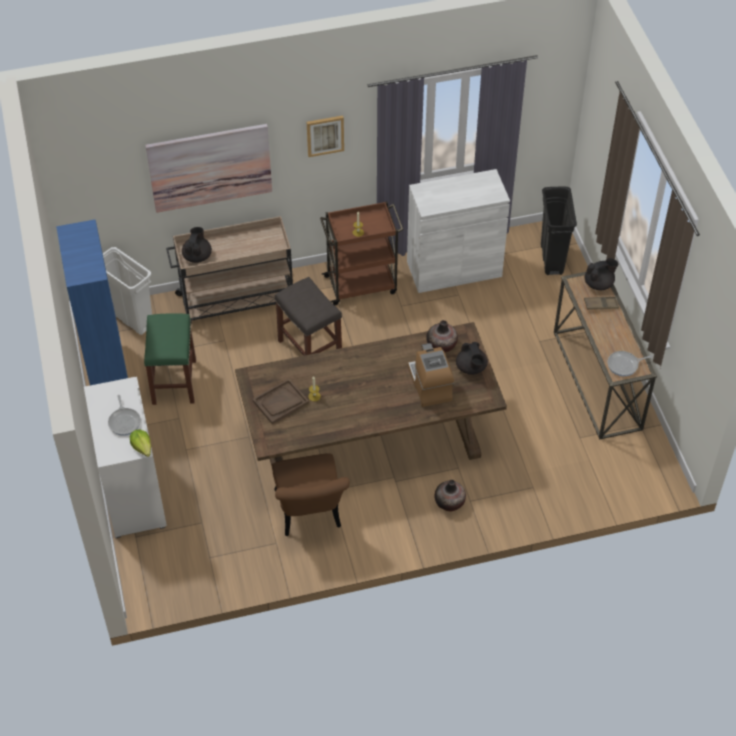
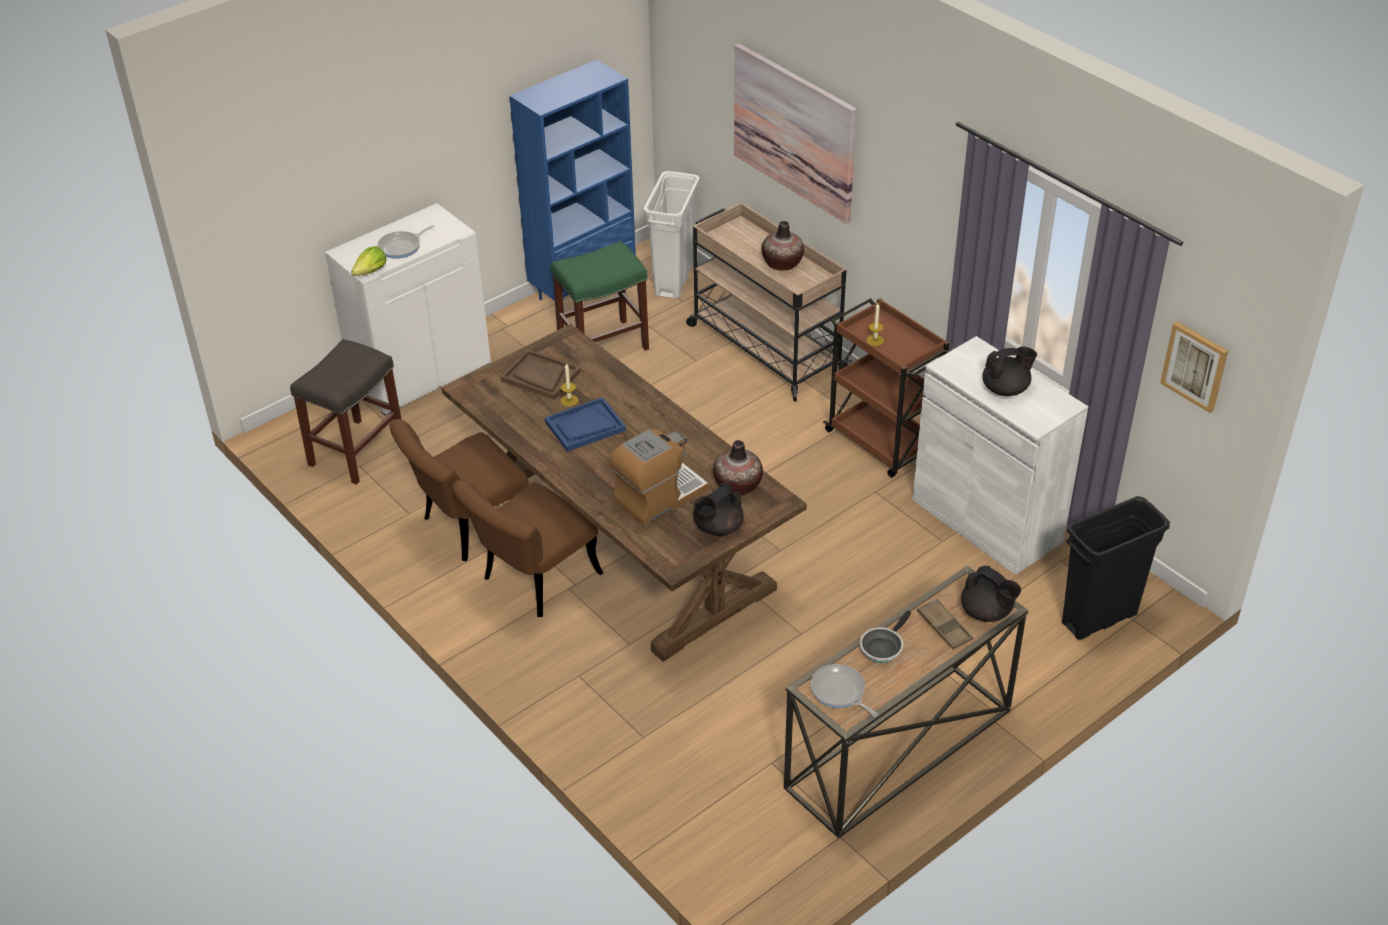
camera: 65 degrees right, 10 degrees down
black teapot [182,227,212,263] -> black teapot moved to [982,346,1037,396]
grey stool [275,277,342,356] -> grey stool moved to [290,339,402,485]
picture [307,116,344,157] -> picture moved to [1160,322,1228,413]
vase [434,480,466,511] -> vase moved to [761,221,804,270]
none -> brown chair [452,480,603,617]
none -> blue tray [545,397,626,452]
none -> frying pan [860,610,911,663]

